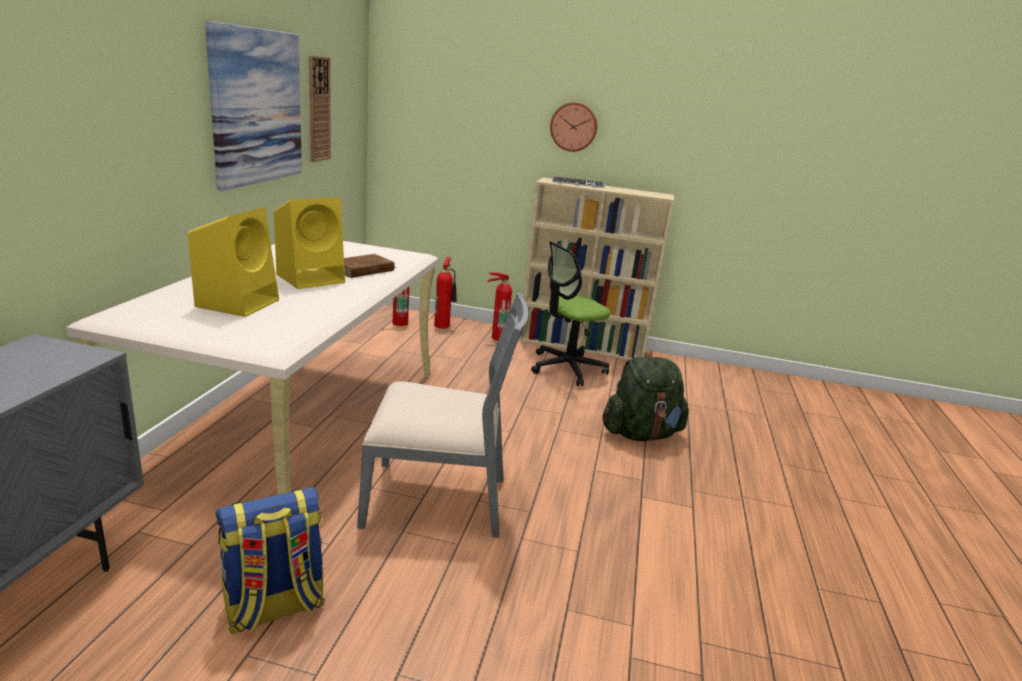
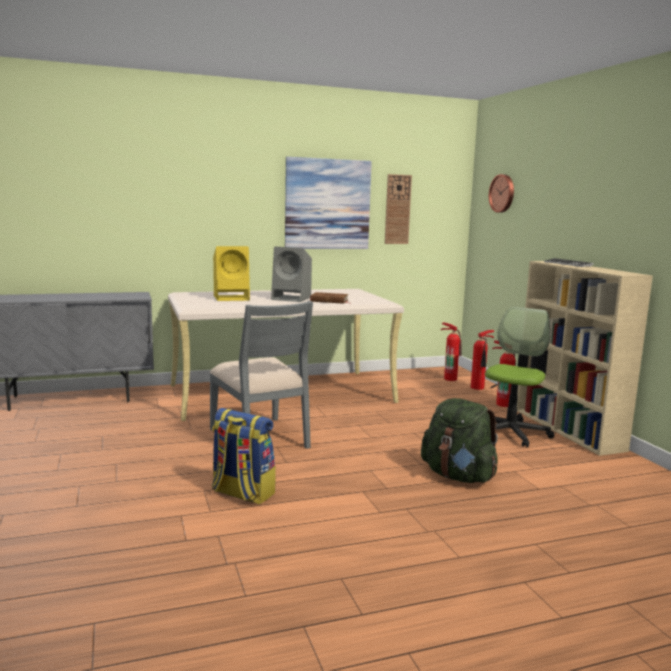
camera: 60 degrees right, 10 degrees down
backpack [215,487,325,634] -> backpack moved to [212,408,276,504]
yellow speaker [274,197,345,289] -> grey speaker [271,247,312,302]
office chair [531,241,610,386] -> office chair turned 90 degrees clockwise [485,307,555,448]
wall clock [550,102,597,152] -> wall clock moved to [489,174,514,213]

